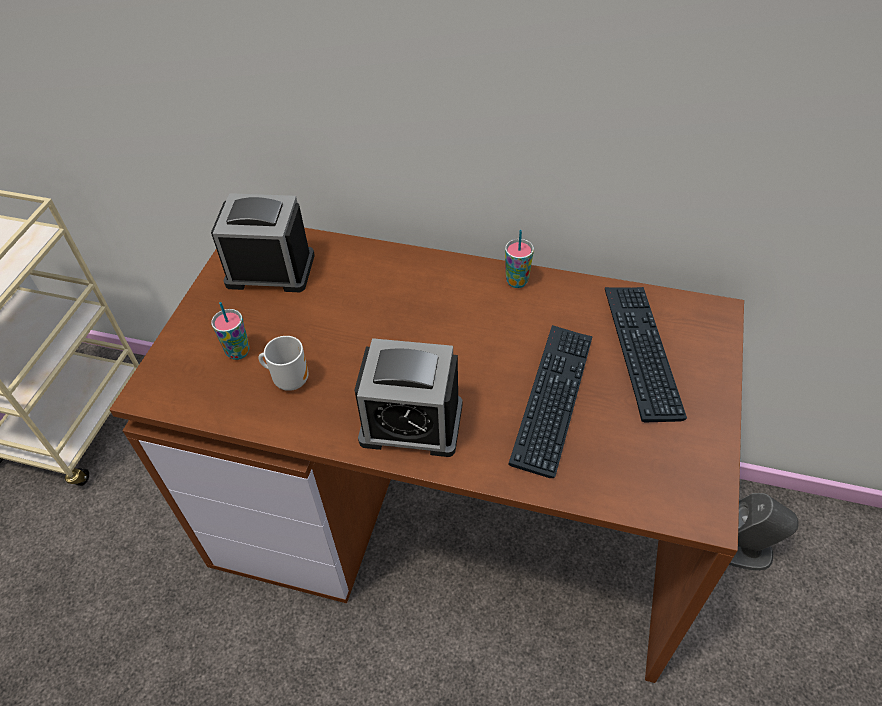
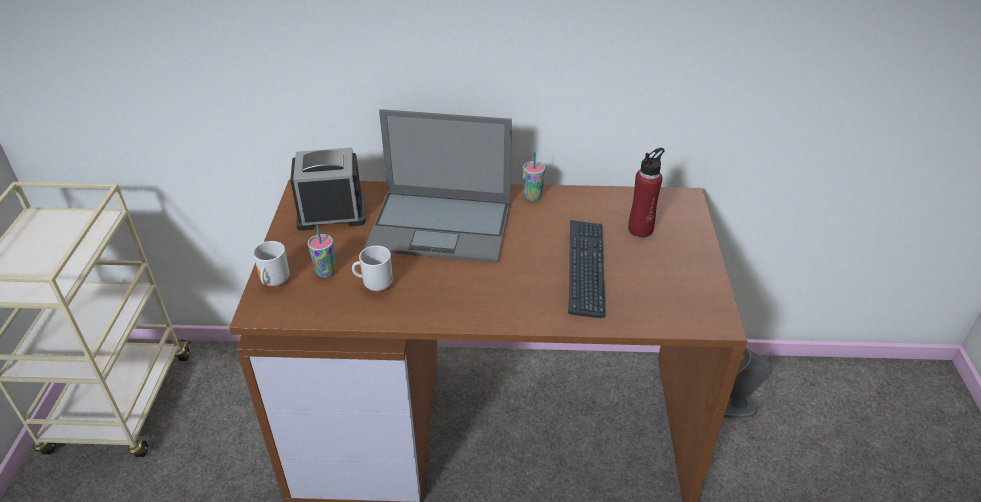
camera: 15 degrees left, 10 degrees down
alarm clock [355,338,463,457] -> none
keyboard [605,287,687,422] -> red bottle [628,148,665,238]
none -> mug [253,241,289,286]
none -> laptop [365,109,512,263]

